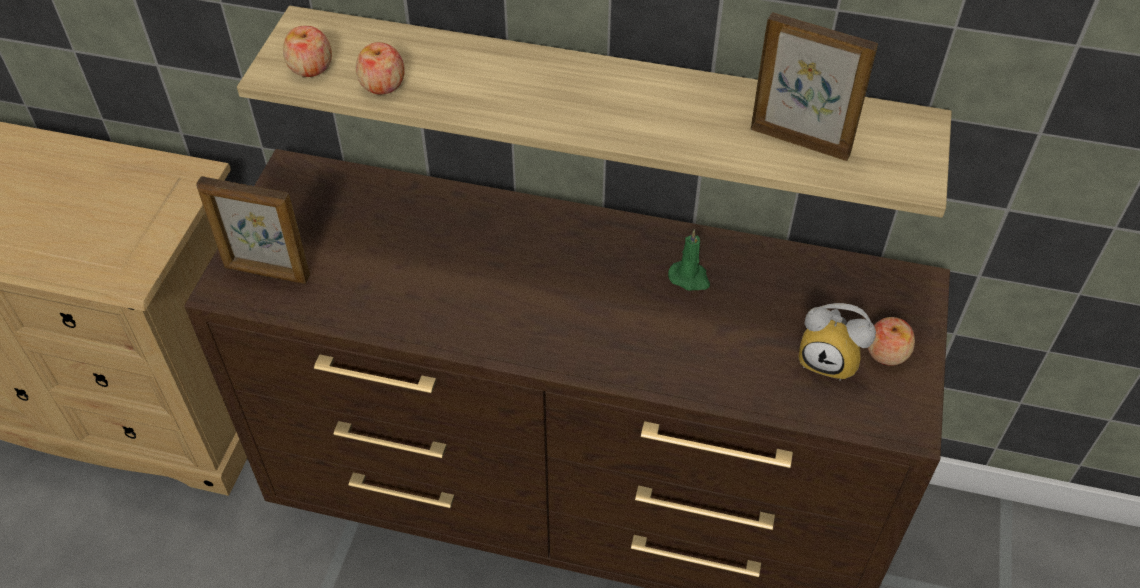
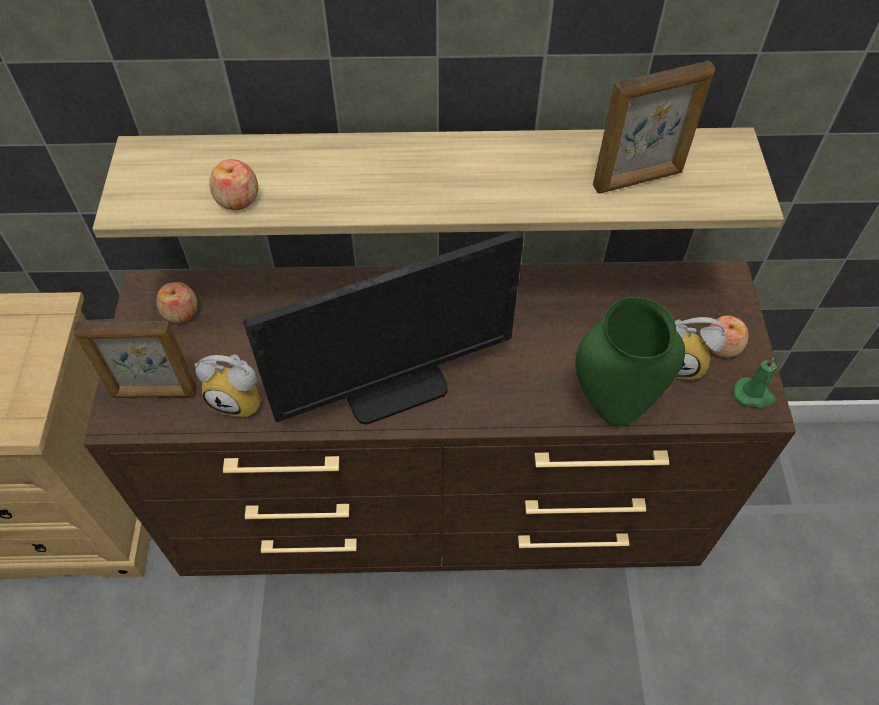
camera: 15 degrees left, 5 degrees up
apple [283,26,332,77] -> apple moved to [156,282,198,323]
green candle [668,229,710,290] -> green candle moved to [733,357,777,409]
picture frame [751,12,878,161] -> picture frame turned 150 degrees clockwise [593,61,715,193]
none -> alarm clock [195,354,261,418]
none -> monitor [243,230,524,425]
none -> green vase [575,297,685,426]

